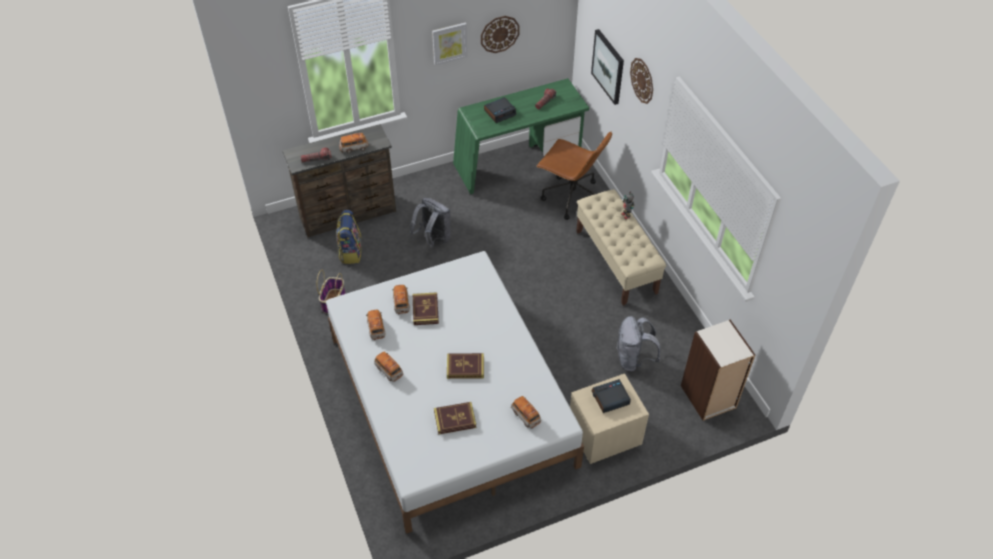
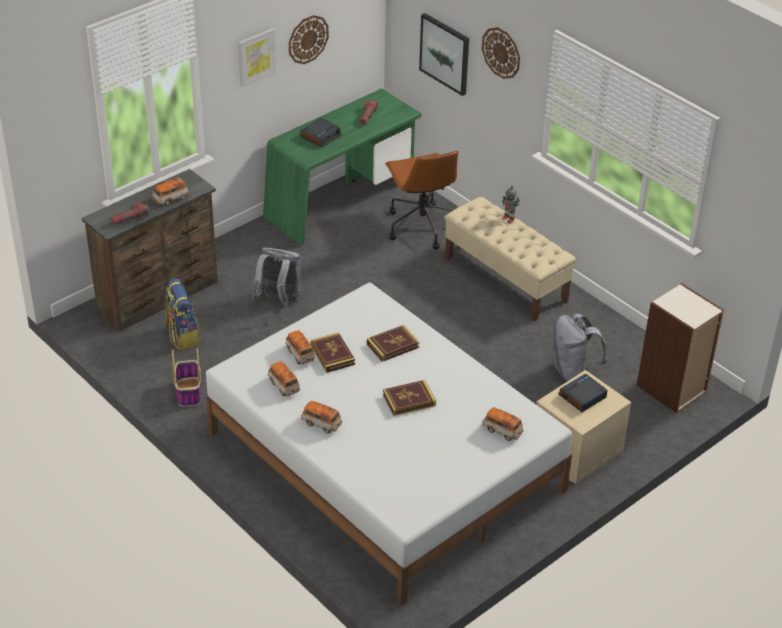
camera: 20 degrees left, 10 degrees down
book [434,402,476,435] -> book moved to [367,325,419,362]
brown office chair [536,131,612,220] -> brown office chair turned 60 degrees clockwise [385,151,458,250]

